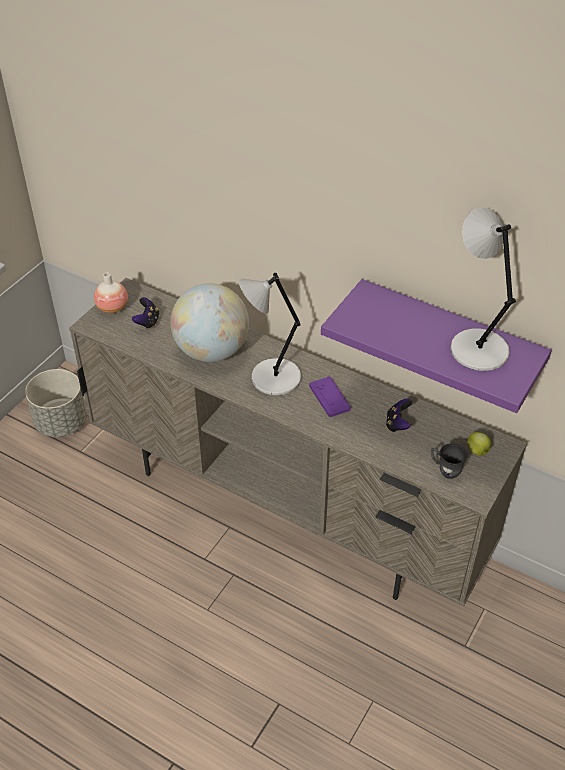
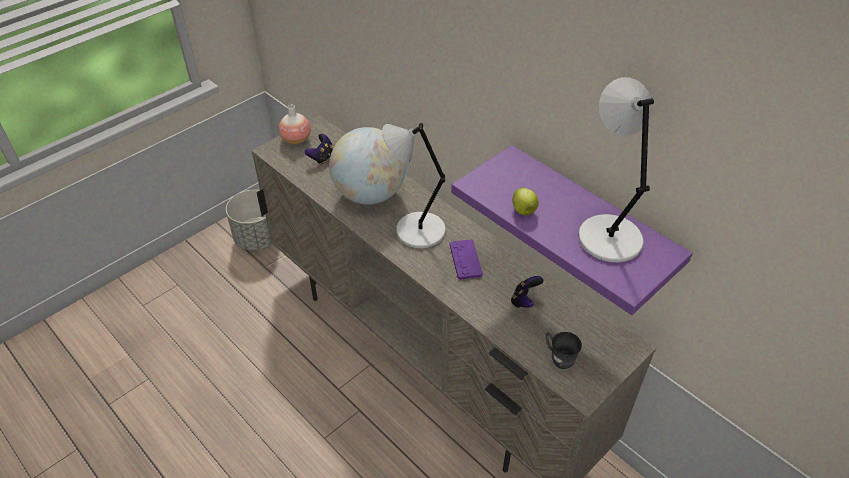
camera: 15 degrees right, 0 degrees up
apple [468,432,492,456] -> apple moved to [513,188,539,215]

